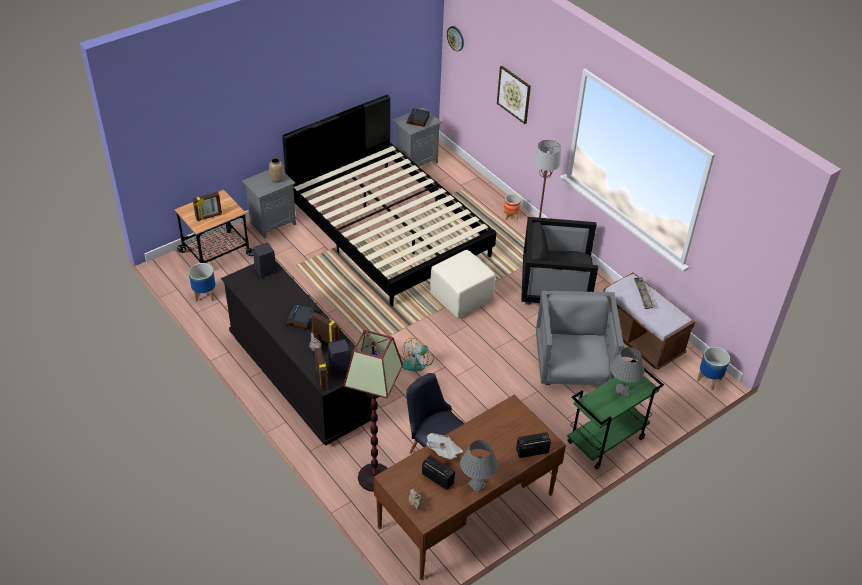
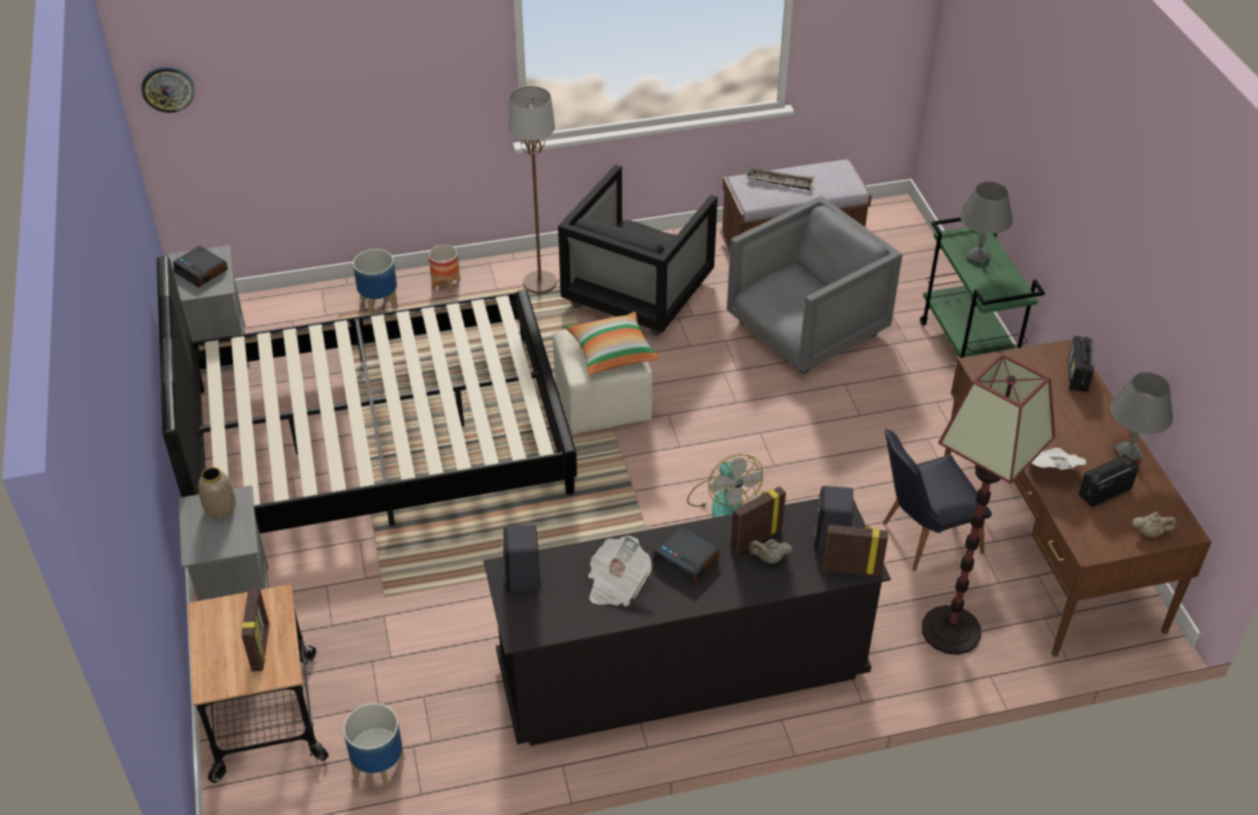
camera: 65 degrees left, 0 degrees up
picture [497,66,531,124] -> none
grey armchair [536,291,624,385] -> grey armchair turned 120 degrees clockwise [727,196,902,374]
planter [697,347,730,390] -> planter moved to [353,249,398,315]
none -> pillow [565,311,660,376]
none -> newspaper [588,536,652,606]

